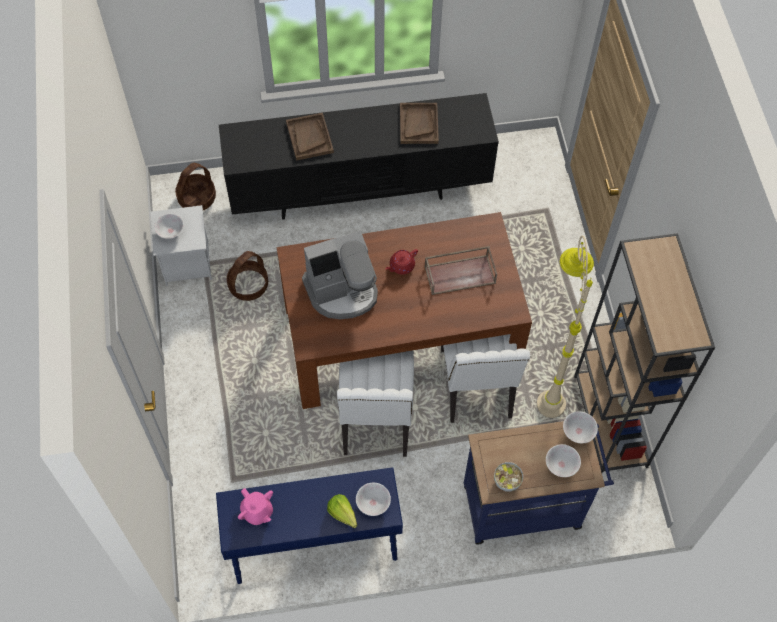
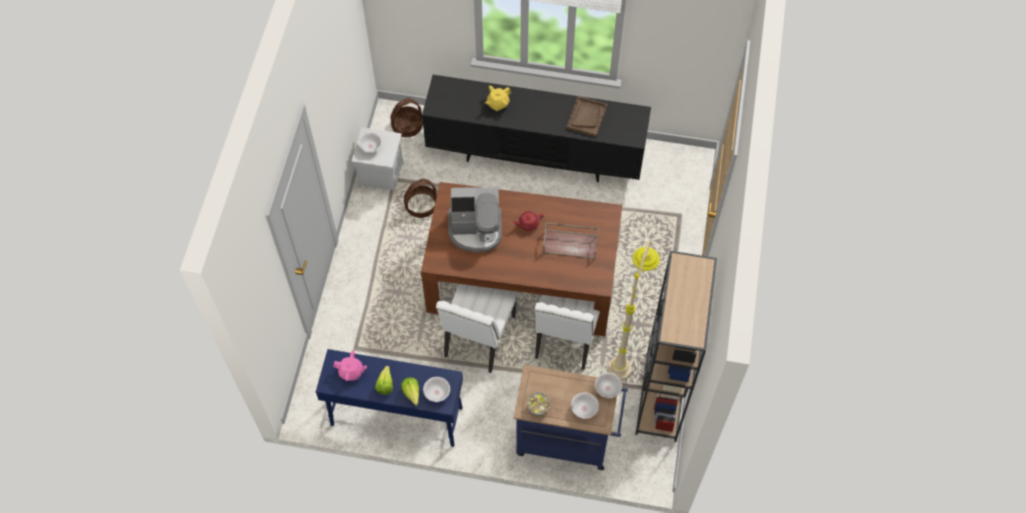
camera: 20 degrees right, 0 degrees up
pink teapot [238,488,273,525] -> pink teapot turned 60 degrees counterclockwise [333,350,367,381]
brown tray [286,113,334,161] -> yellow teapot [485,85,511,111]
none -> lettuce [375,366,393,395]

